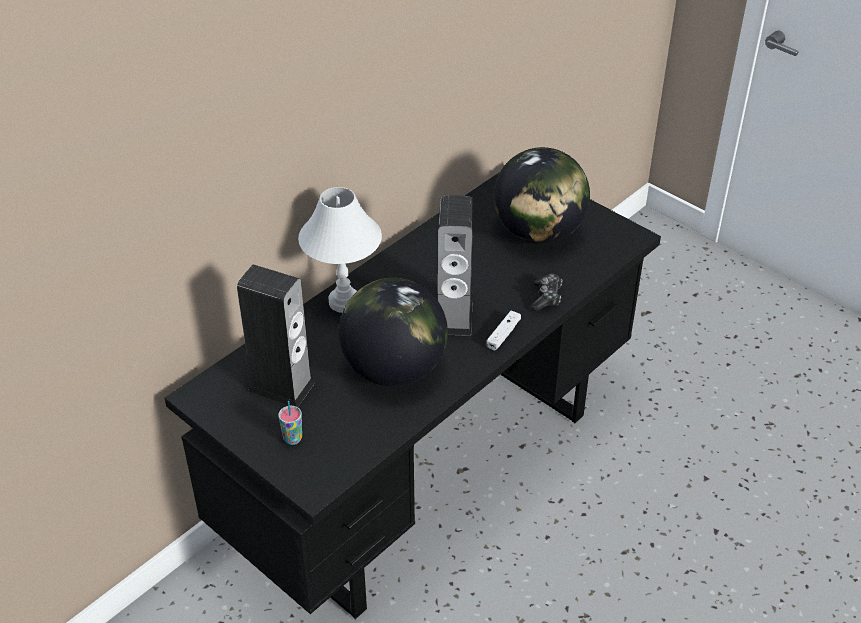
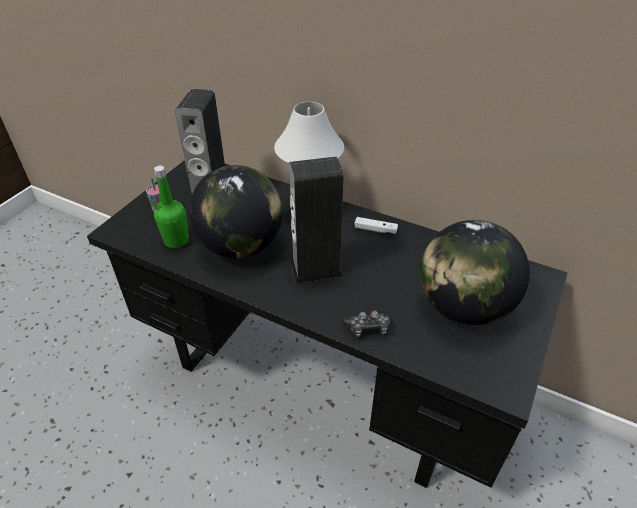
camera: 75 degrees right, 0 degrees up
white game controller [486,311,521,350] -> white game controller moved to [355,217,398,234]
none -> green bottle [154,166,189,248]

